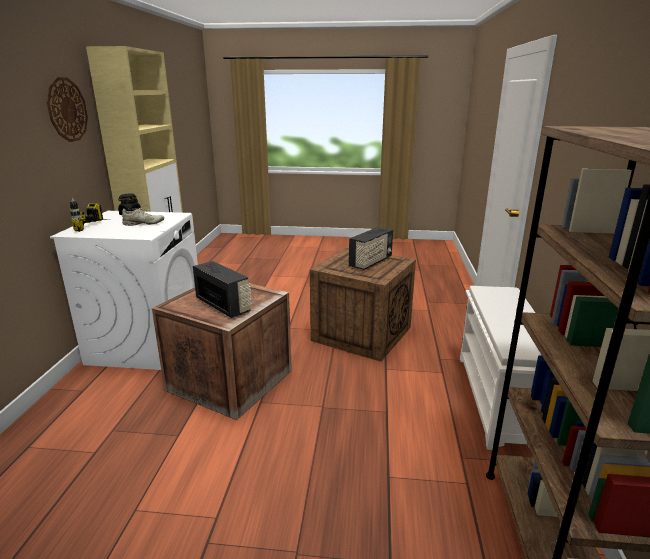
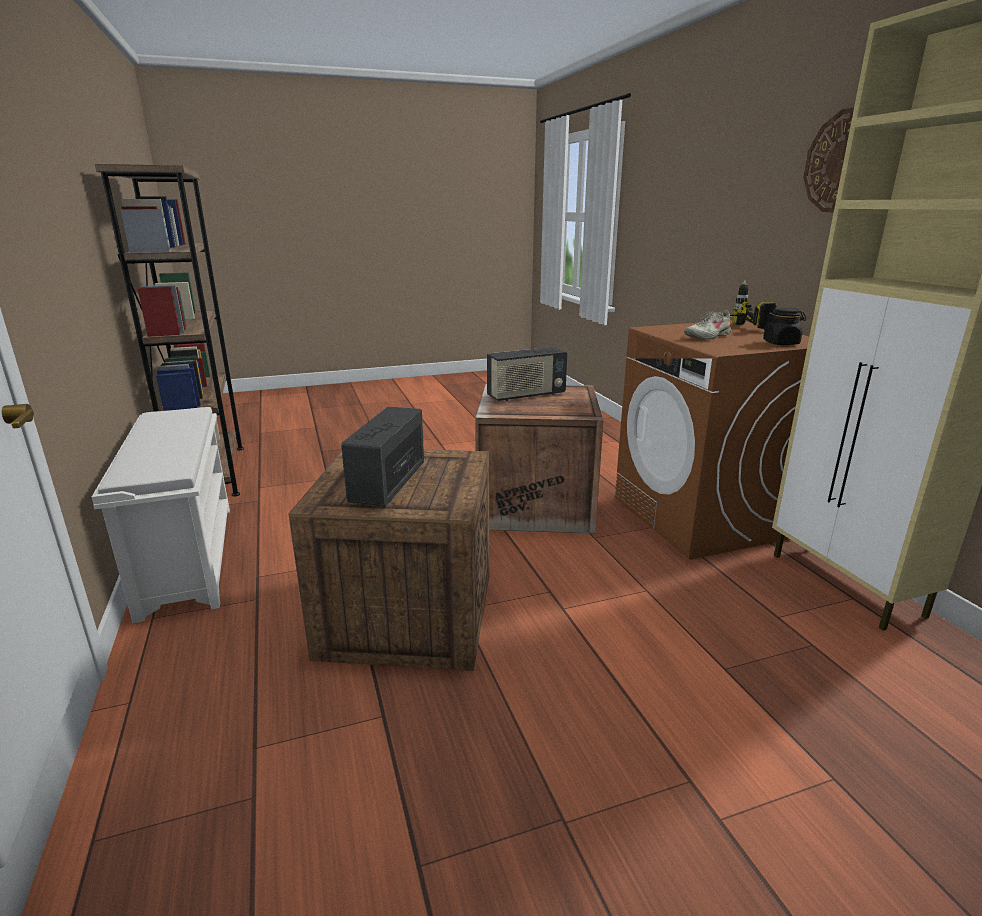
camera: 155 degrees right, 0 degrees up
white washing machine [50,211,198,370] -> brown washing machine [615,320,809,560]
radio [193,261,252,318] -> radio turned 45 degrees counterclockwise [487,347,567,401]

